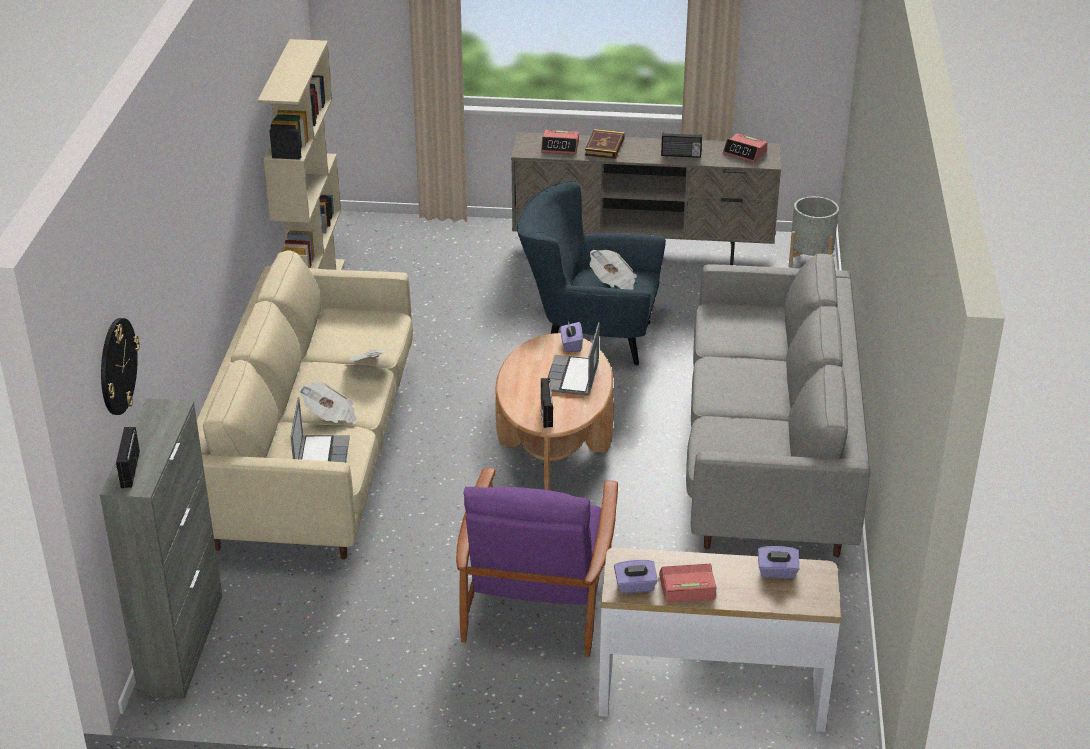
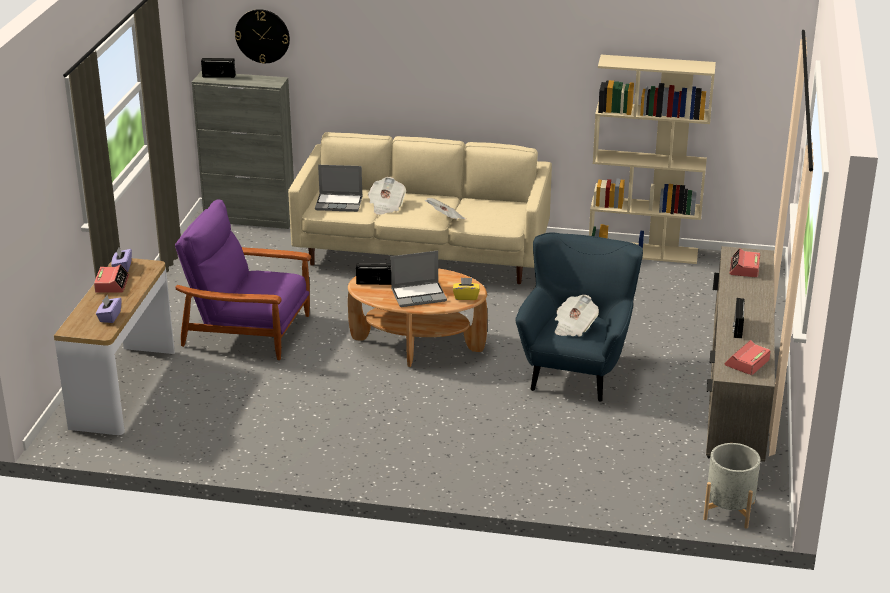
camera: 95 degrees right, 5 degrees down
laptop [548,322,600,396] -> laptop turned 150 degrees clockwise [391,251,447,307]
purple tissue box [560,321,583,352] -> yellow tissue box [453,277,480,300]
book [585,129,625,159] -> none
grey sofa [686,254,870,557] -> none

